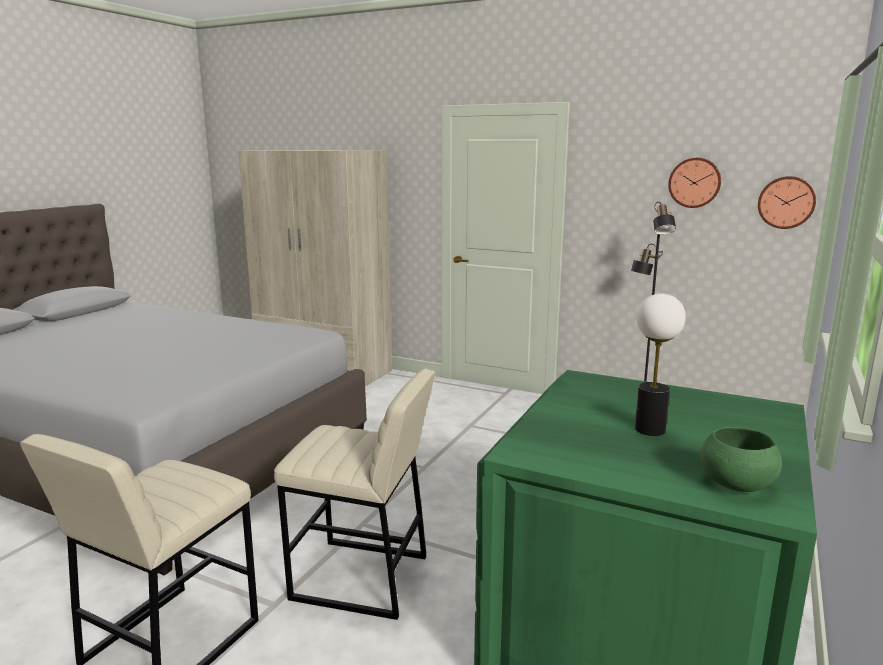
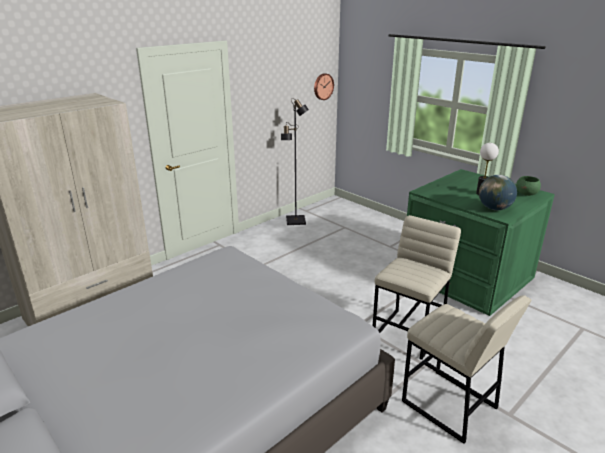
camera: 70 degrees left, 10 degrees up
wall clock [668,158,721,208] -> none
none -> globe [479,175,517,210]

